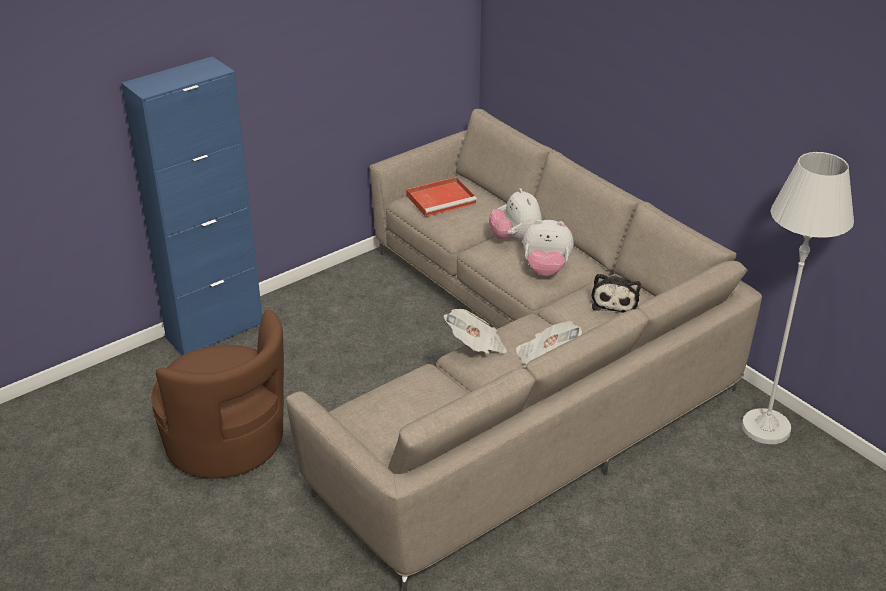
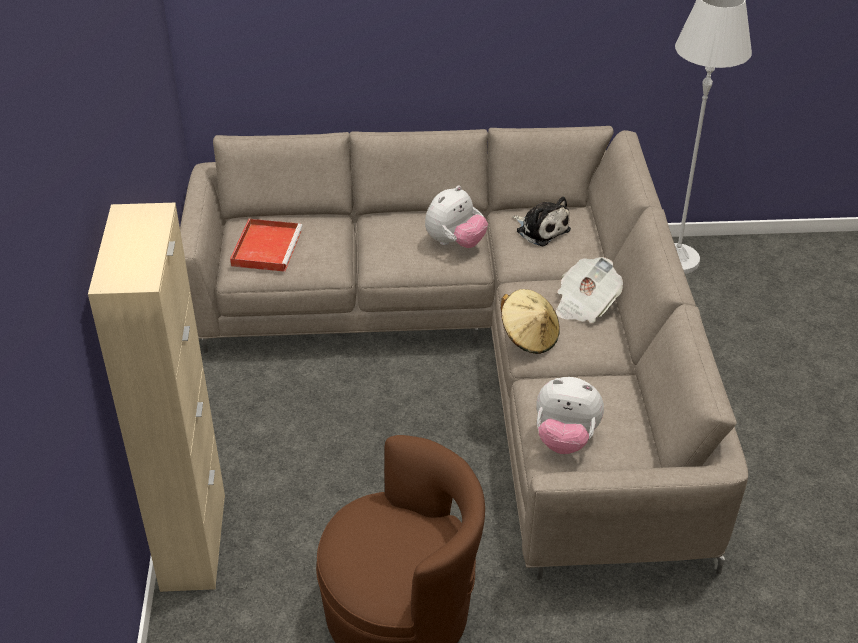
camera: 55 degrees left, 5 degrees up
blue cabinet [121,56,262,355] -> beige cabinet [88,203,225,592]
newspaper [444,309,507,354] -> beige hat [501,289,560,354]
plush toy [489,188,542,242] -> plush toy moved to [536,377,604,454]

